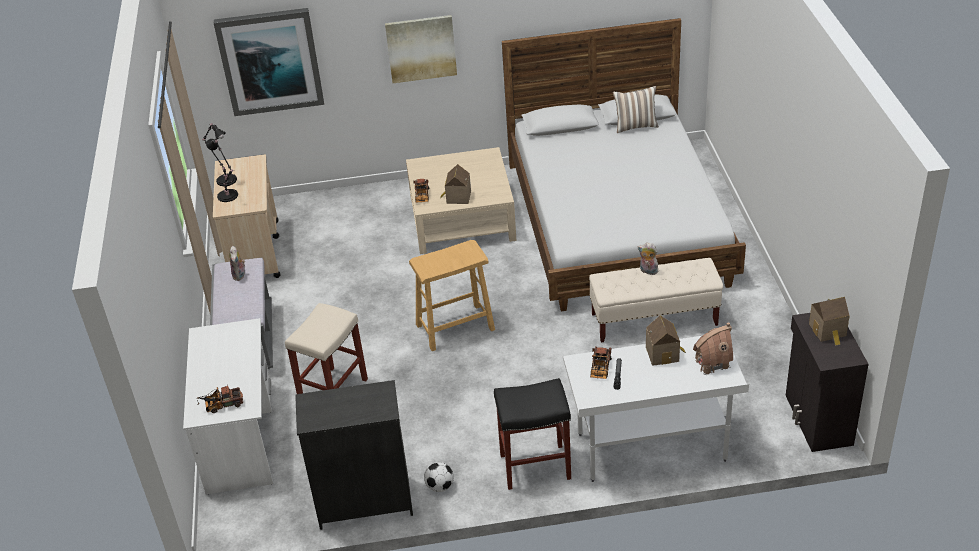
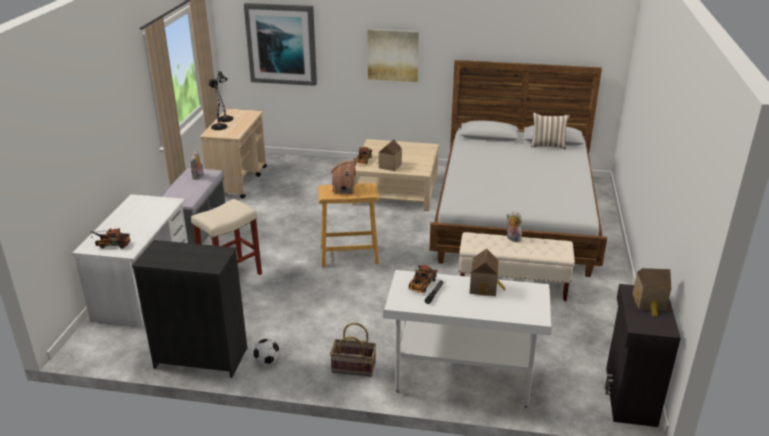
camera: 15 degrees right, 10 degrees down
black stool [494,378,571,490] -> basket [330,323,376,377]
toy house [693,322,733,375] -> toy house moved to [331,157,357,195]

